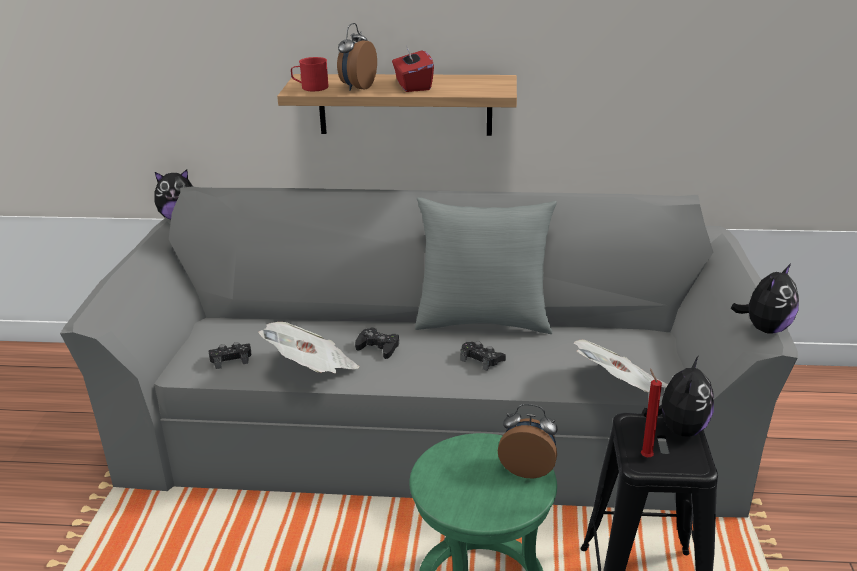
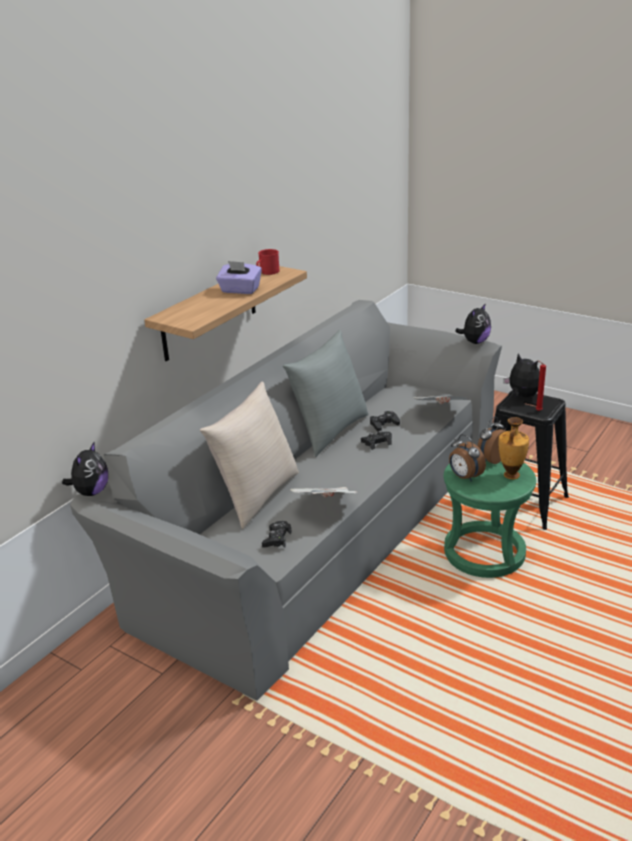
camera: 60 degrees left, 0 degrees up
red mug [291,57,328,91] -> red mug moved to [256,249,279,275]
alarm clock [337,23,377,91] -> alarm clock moved to [449,434,486,482]
black game controller [355,327,399,359] -> black game controller moved to [370,411,400,432]
red tissue box [392,46,434,92] -> purple tissue box [216,261,262,294]
plush toy [731,263,799,334] -> plush toy turned 60 degrees clockwise [455,303,491,344]
none -> beige pillow [200,381,299,529]
none -> vase [498,417,529,479]

